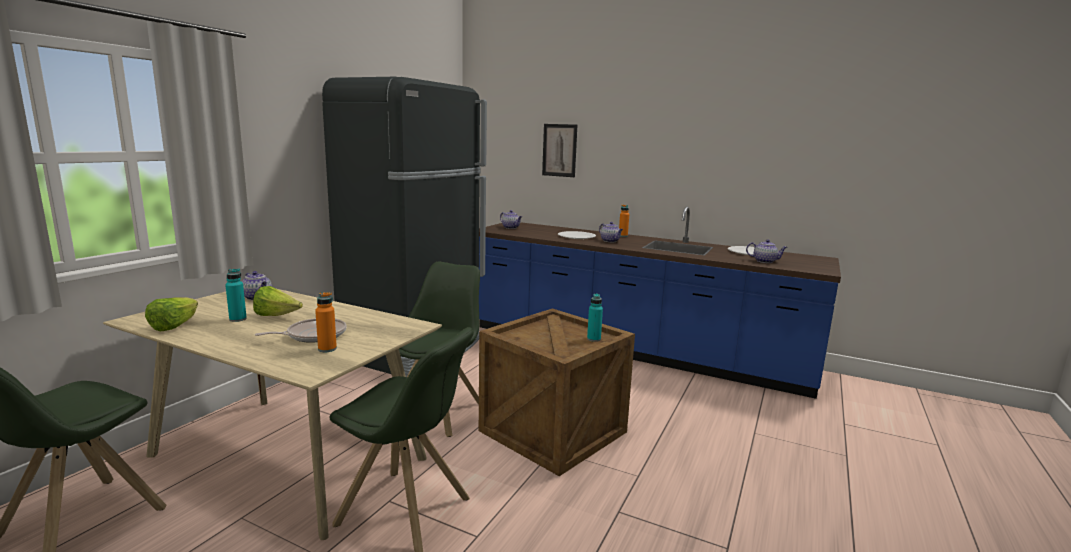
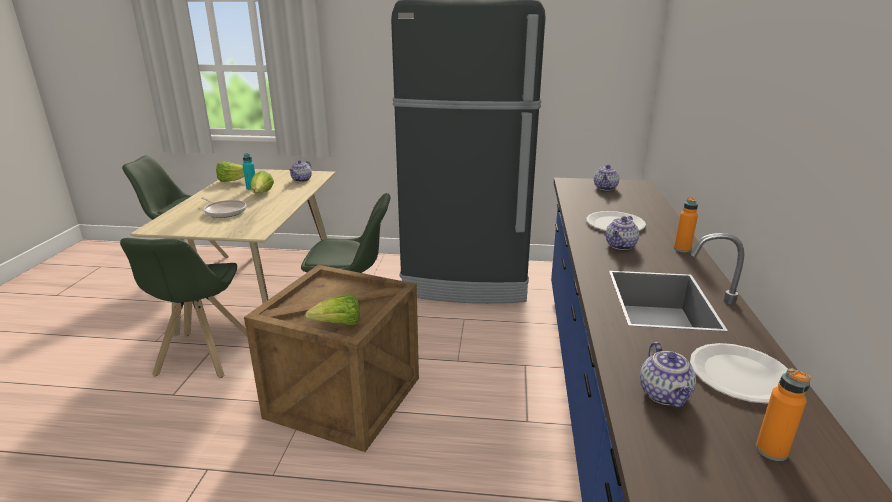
camera: 70 degrees right, 10 degrees up
orange bottle [315,292,337,352] -> orange bottle moved to [756,368,811,461]
picture [542,124,577,177] -> none
turquoise bottle [587,293,603,342] -> lettuce [305,294,360,325]

